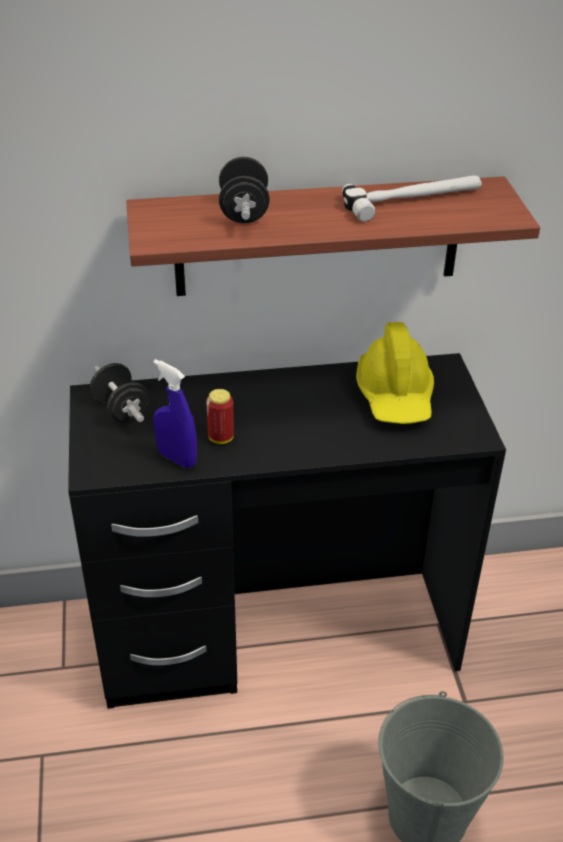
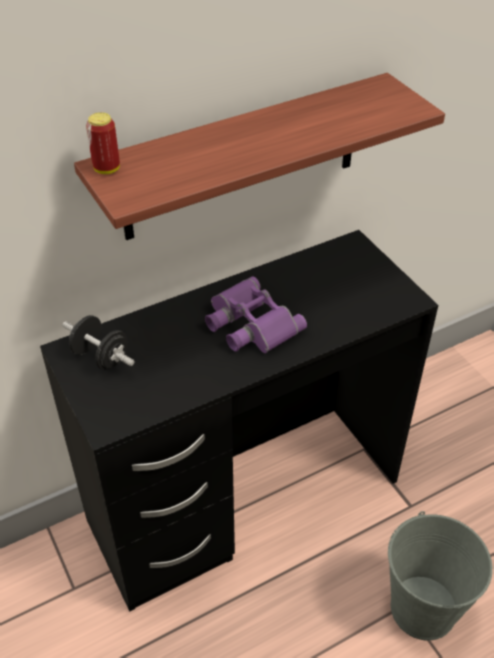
camera: 20 degrees left, 5 degrees up
blue spray bottle [153,359,197,468] -> none
can [206,389,234,444] -> can moved to [86,112,120,174]
black dumbbell [219,157,270,223] -> none
hammer [342,176,482,222] -> none
yellow hard hat [356,322,434,424] -> none
none -> purple binoculars [205,276,307,353]

